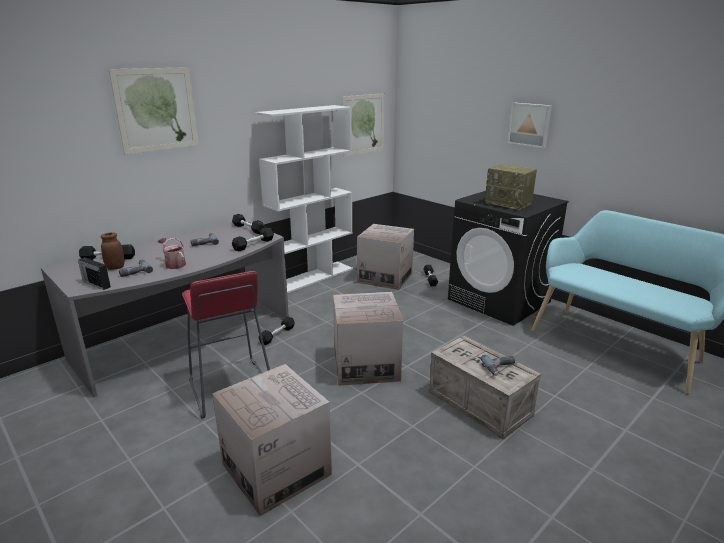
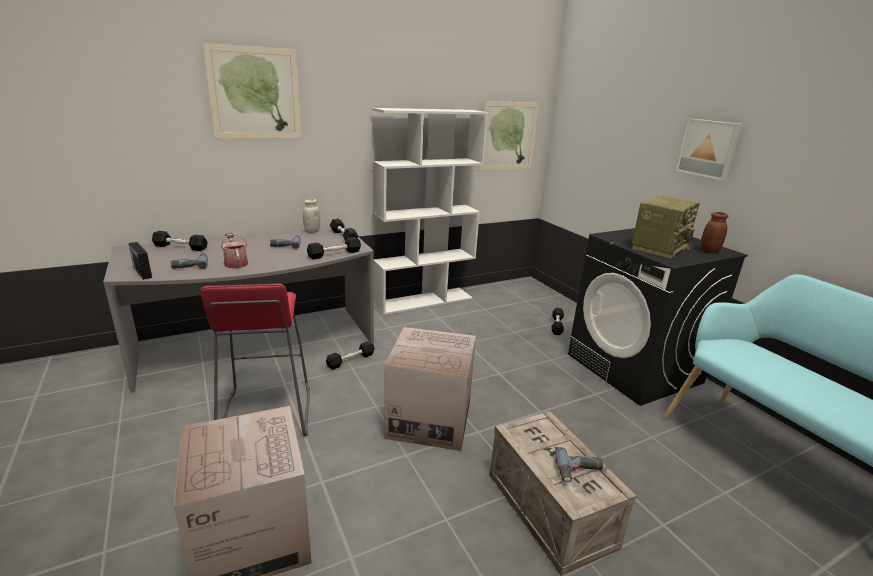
camera: 15 degrees right, 0 degrees up
brown jar [101,232,125,270] -> brown jar moved to [701,212,728,253]
cardboard box [357,224,414,290] -> none
radio [485,164,537,210] -> radio turned 105 degrees counterclockwise [632,195,700,259]
none -> white jar [303,199,320,233]

